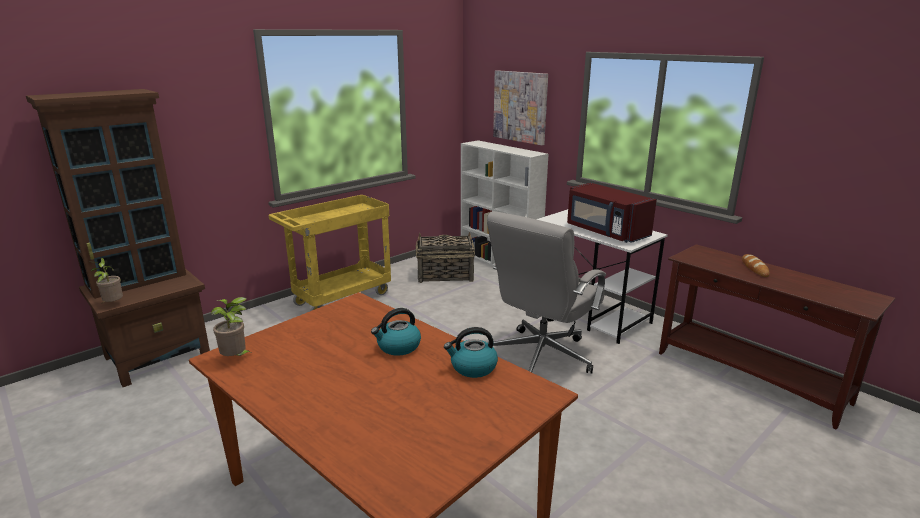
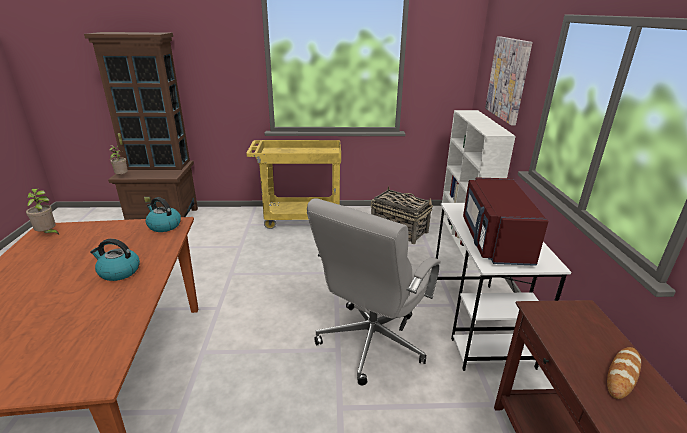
camera: 40 degrees right, 5 degrees up
kettle [444,327,498,378] -> kettle moved to [146,197,181,232]
grey office chair [487,211,606,374] -> grey office chair turned 45 degrees counterclockwise [307,198,441,385]

